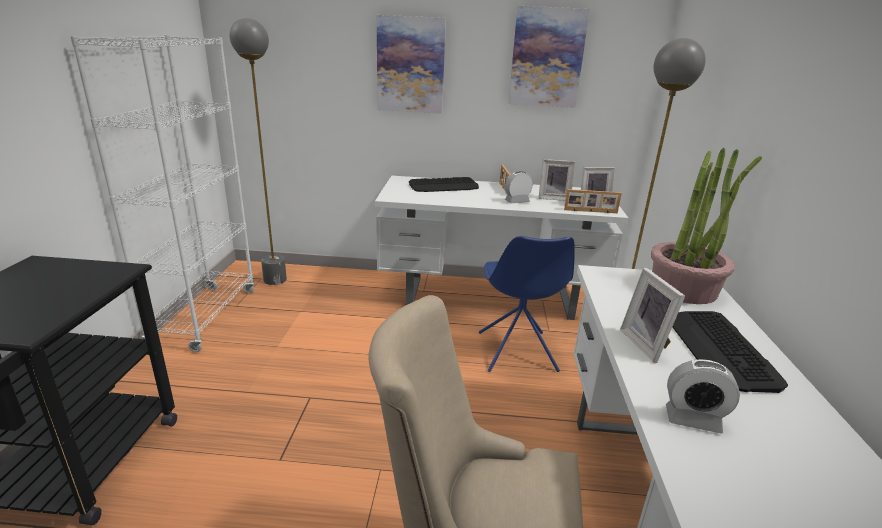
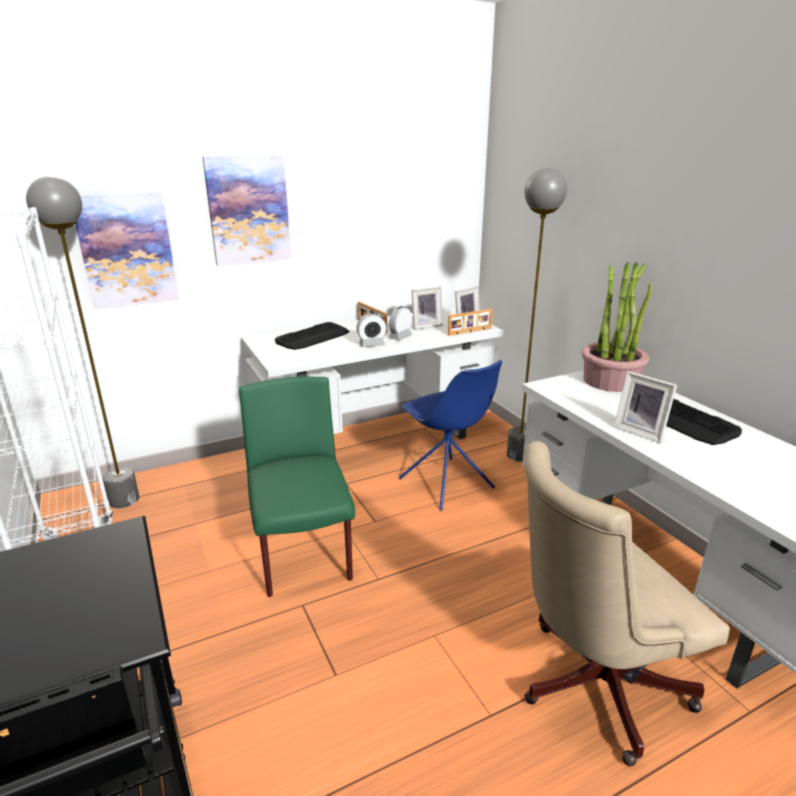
camera: 30 degrees left, 0 degrees up
picture [508,6,590,108] -> picture moved to [75,191,179,309]
alarm clock [666,359,740,434] -> alarm clock moved to [356,313,387,347]
none -> green chair [239,377,355,597]

